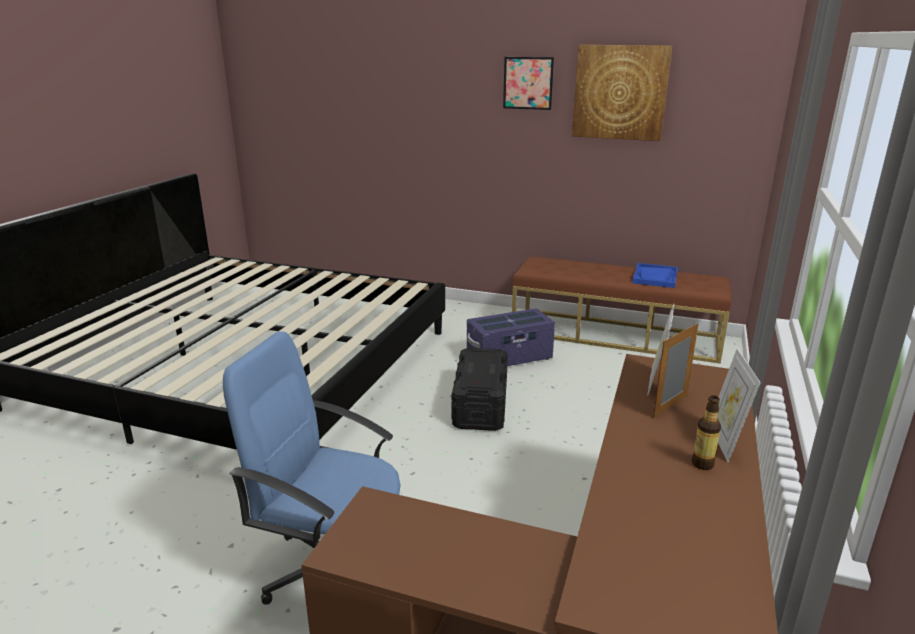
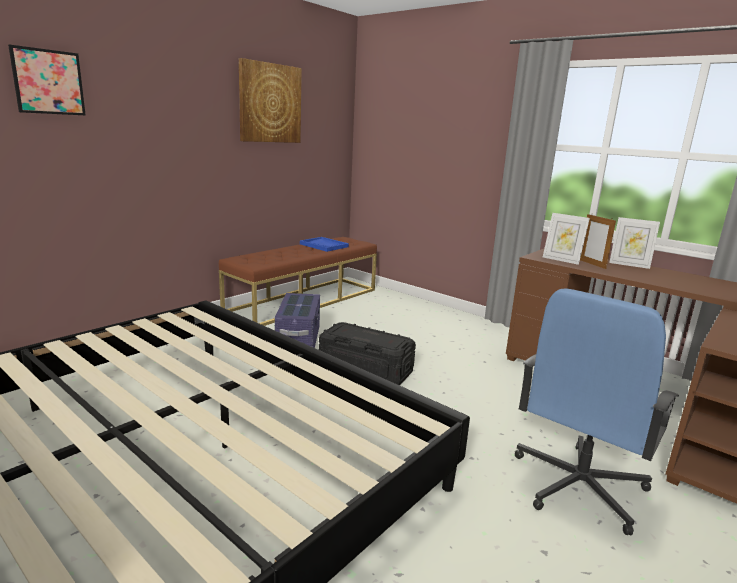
camera: 70 degrees left, 5 degrees down
picture [503,57,554,110] -> picture moved to [8,44,86,115]
bottle [692,395,721,470] -> none

